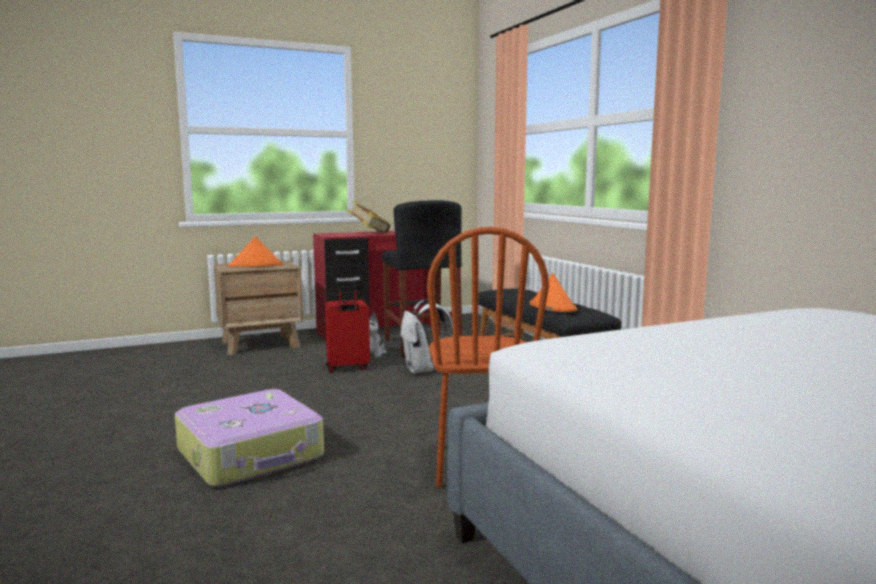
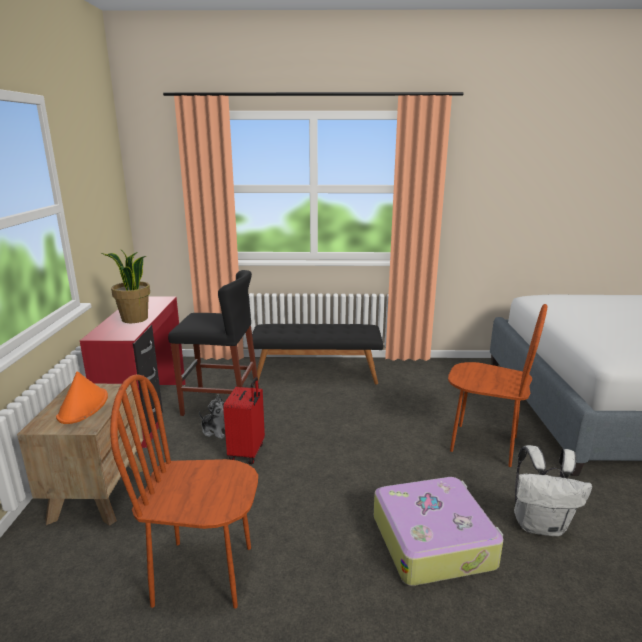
camera: 65 degrees left, 10 degrees up
book [347,201,391,234] -> potted plant [102,250,150,323]
white backpack [401,299,453,374] -> white backpack moved to [514,445,592,536]
orange hat [530,273,577,312] -> none
none -> brown chair [110,374,258,609]

